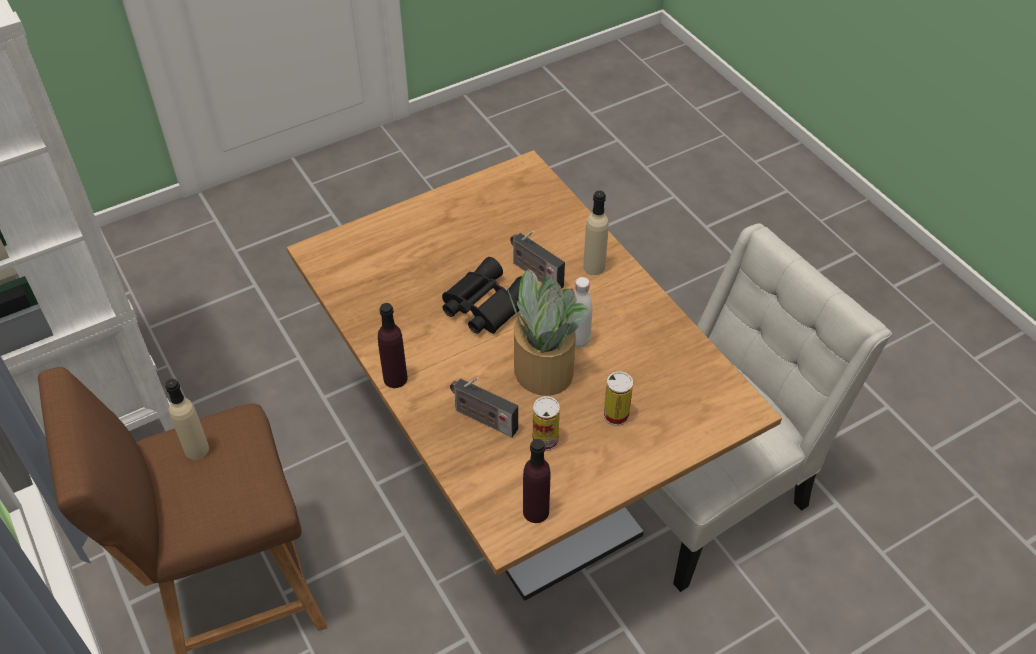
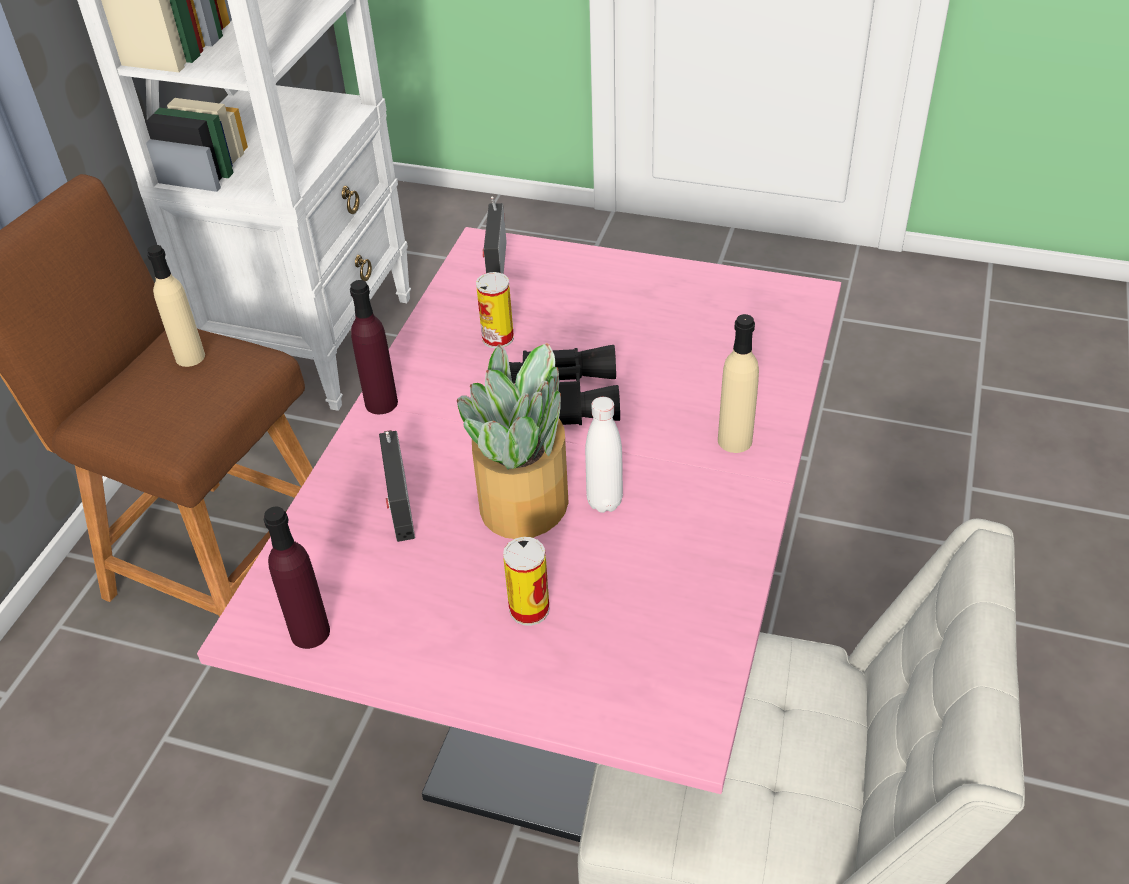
camera: 50 degrees right, 5 degrees down
brown dining table [287,150,782,601] -> pink dining table [197,227,841,842]
radio [510,231,565,289] -> radio moved to [482,196,507,274]
can [532,396,560,451] -> can moved to [476,272,514,348]

